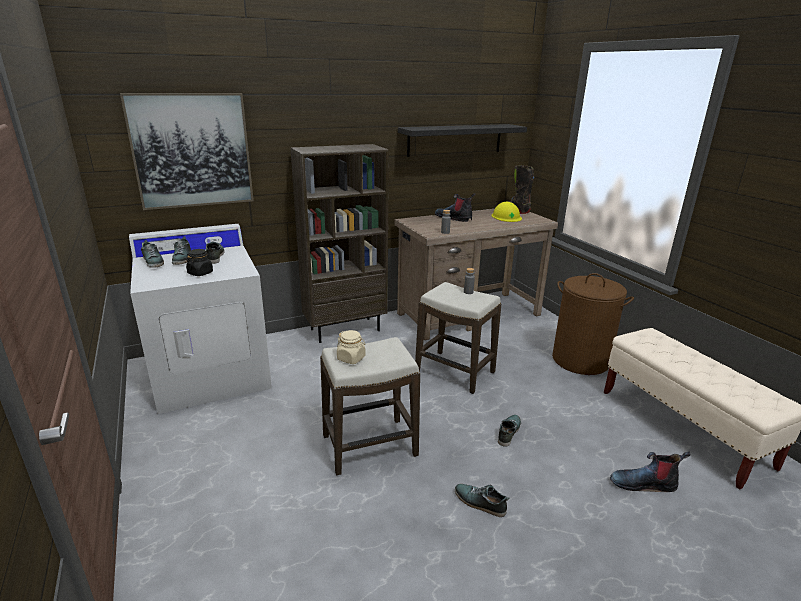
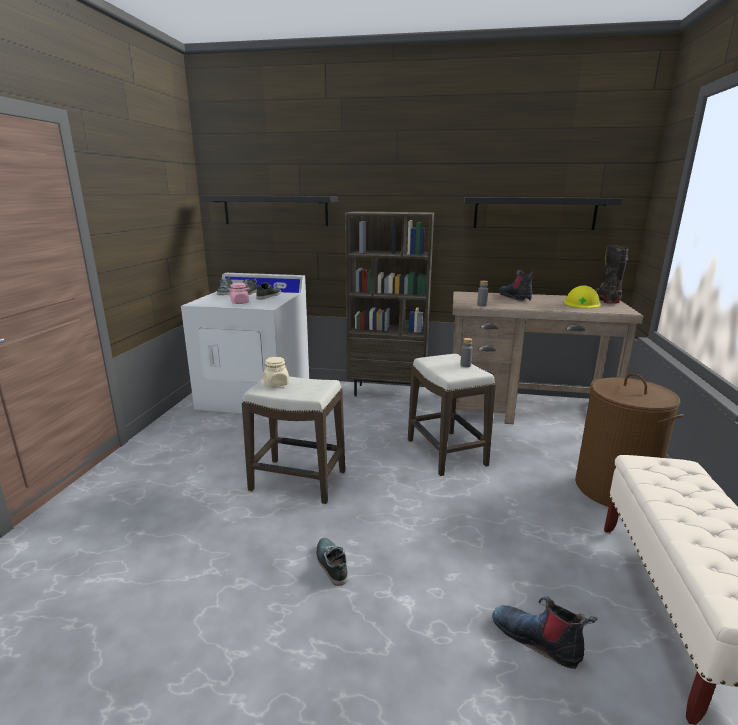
camera: 35 degrees right, 5 degrees down
picture [120,93,254,210] -> black shelf [200,195,338,226]
black jar [186,249,213,276] -> pink jar [228,283,250,304]
shoe [498,415,521,447] -> none

